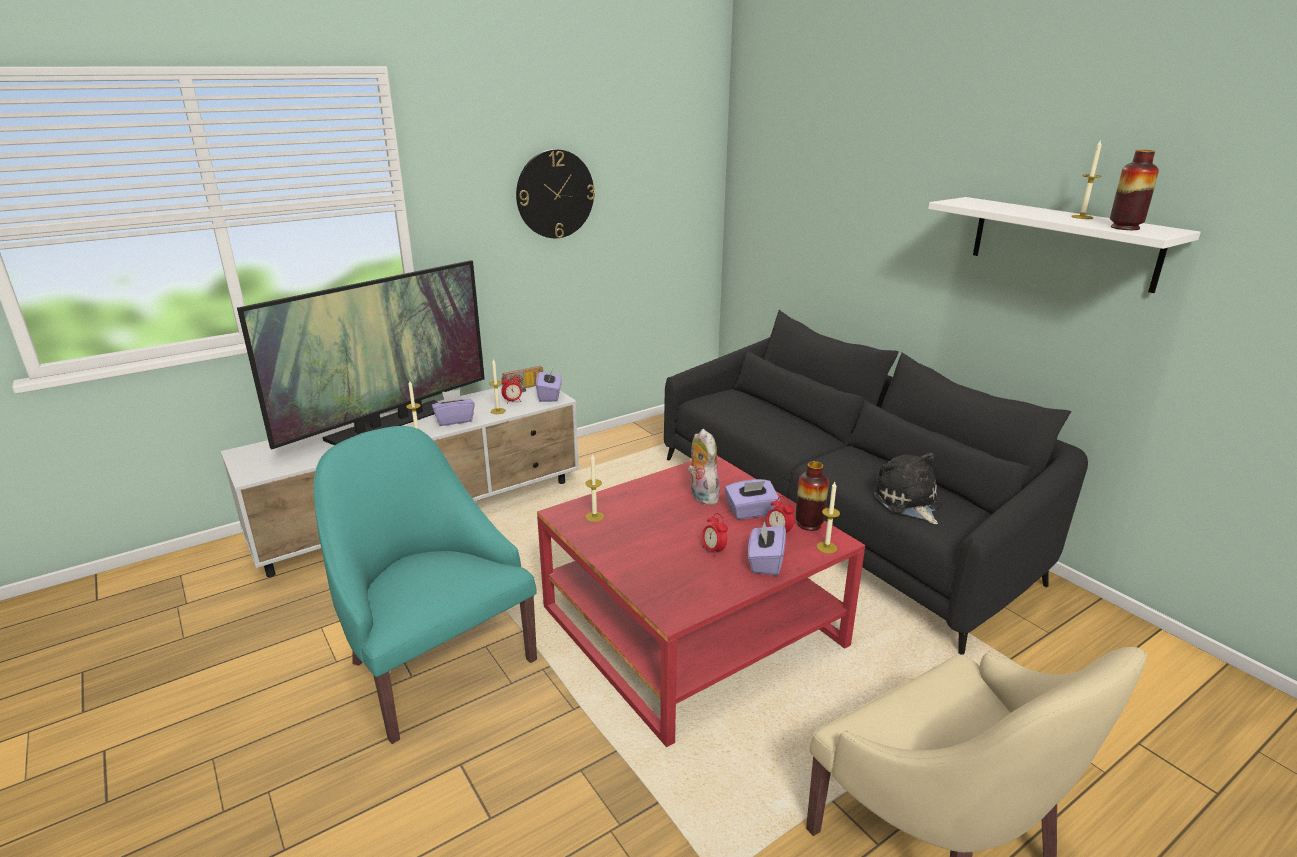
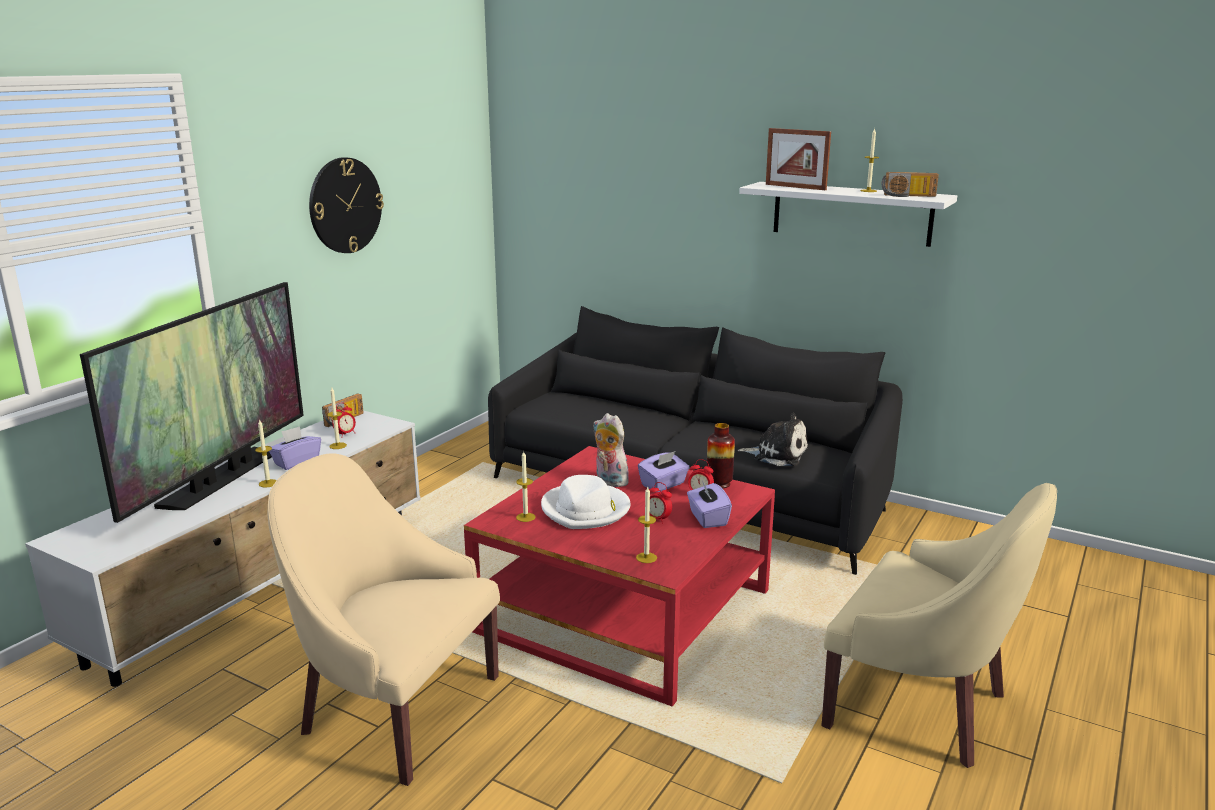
camera: 25 degrees left, 5 degrees down
turquoise armchair [314,426,537,744] -> beige armchair [268,453,500,786]
purple tissue box [536,369,562,402] -> none
candle [817,482,840,554] -> candle moved to [636,487,657,563]
plush toy [874,453,942,524] -> plush toy turned 150 degrees clockwise [738,413,808,466]
vase [1110,150,1159,230] -> radio [882,172,939,197]
none -> white hat [541,475,631,529]
none -> picture frame [766,128,831,190]

